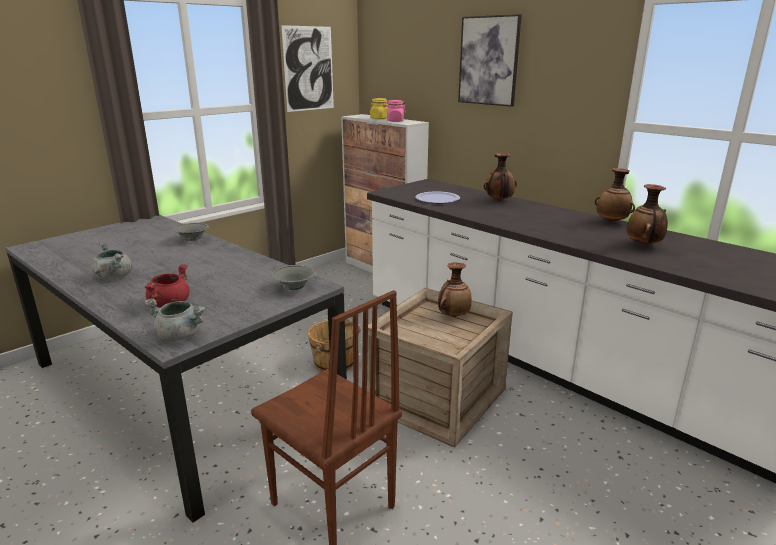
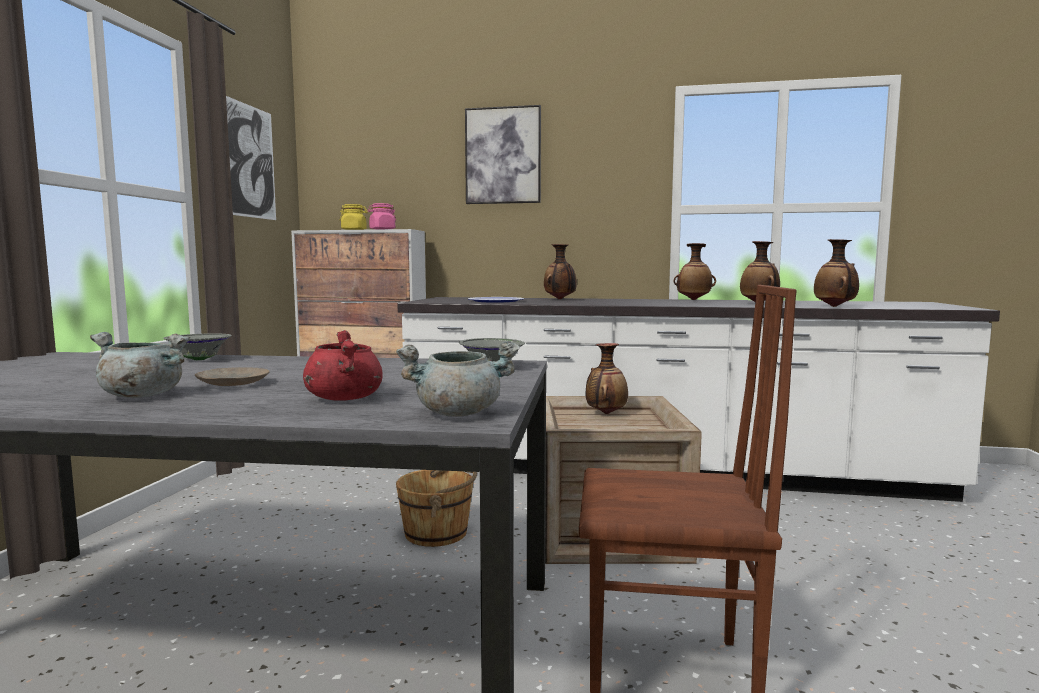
camera: 35 degrees left, 15 degrees down
none -> beige plate [195,367,270,386]
none -> vase [814,239,859,307]

